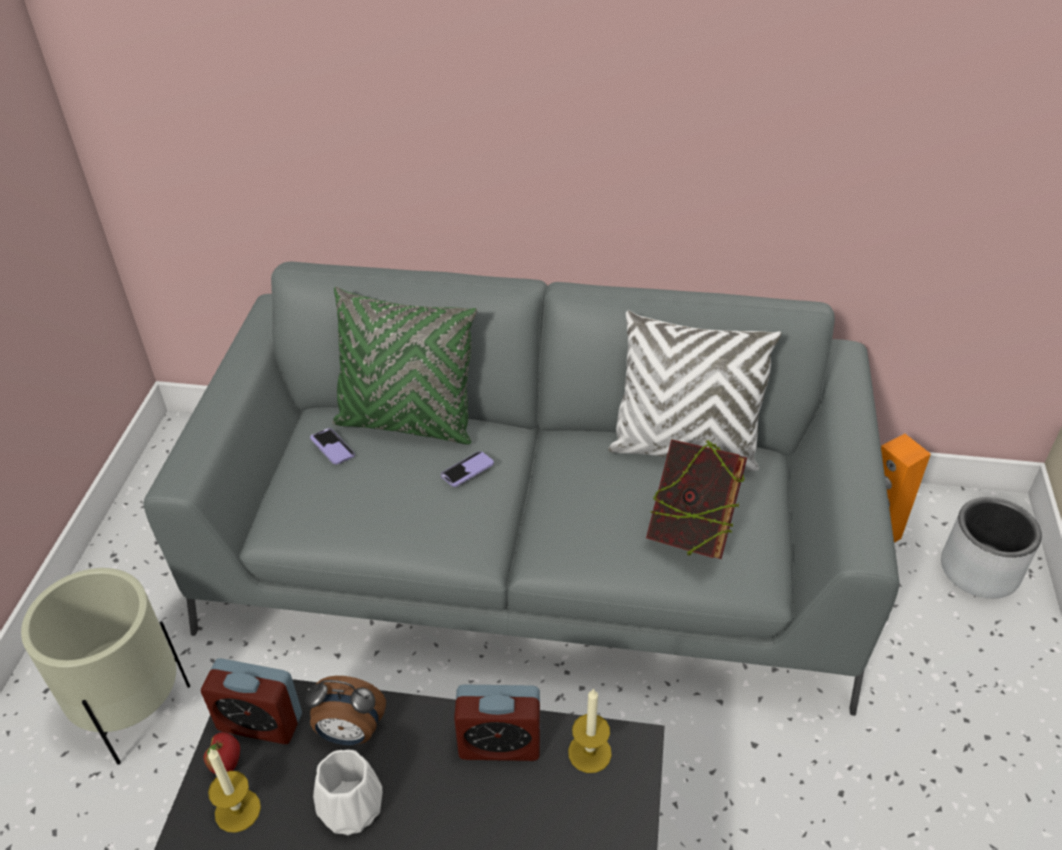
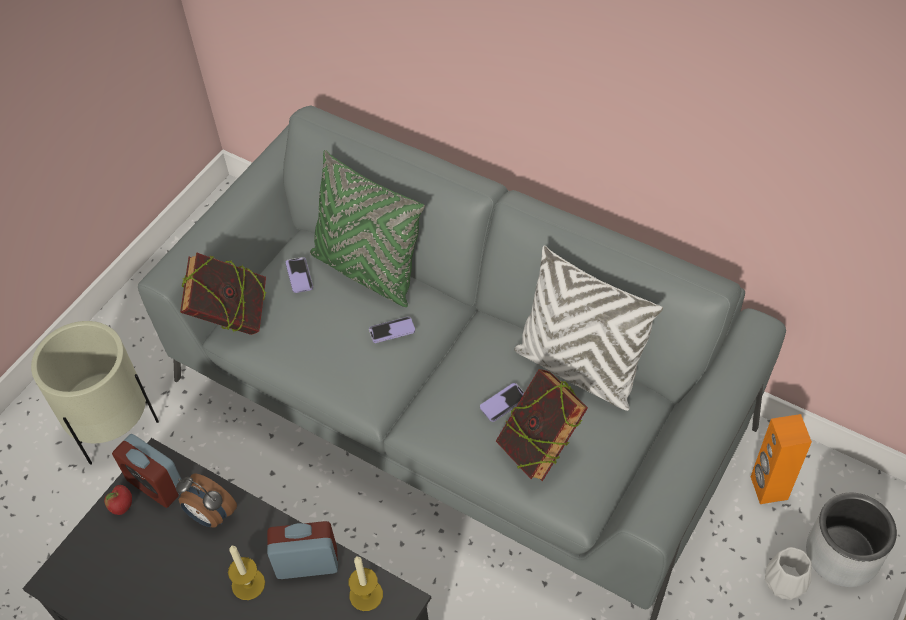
camera: 25 degrees right, 10 degrees up
candle [208,748,261,833] -> candle moved to [228,545,265,600]
white vase [313,750,382,835] -> white vase moved to [765,547,812,600]
alarm clock [454,684,540,761] -> alarm clock turned 150 degrees clockwise [267,521,338,579]
none -> book [180,253,266,335]
none -> phone [480,383,524,422]

